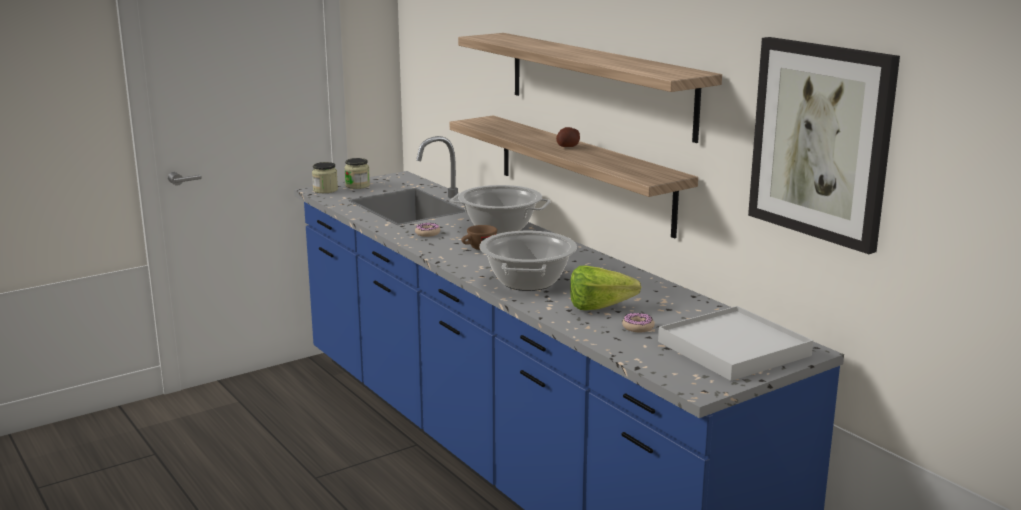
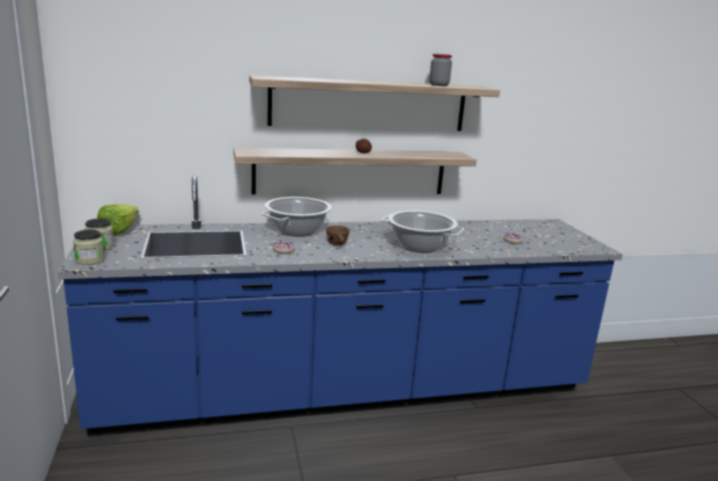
camera: 70 degrees left, 0 degrees up
lettuce [570,265,641,310] -> lettuce moved to [97,204,139,236]
white tray [658,306,813,381] -> none
picture [748,37,900,254] -> none
none -> jar [429,54,452,86]

